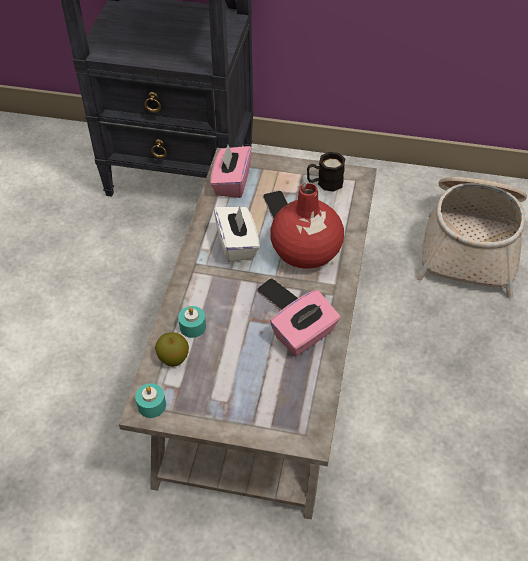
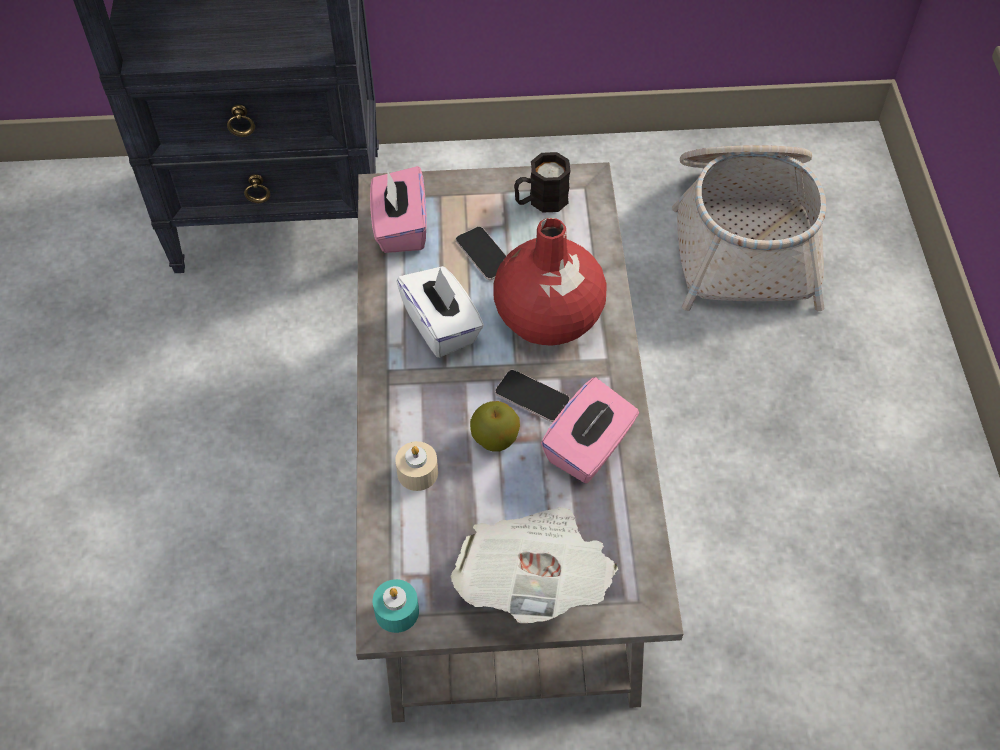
camera: 15 degrees left, 5 degrees up
apple [155,332,189,367] -> apple moved to [470,401,520,452]
turquoise candle [178,306,206,338] -> beige candle [395,441,438,491]
none -> newspaper [450,507,618,623]

